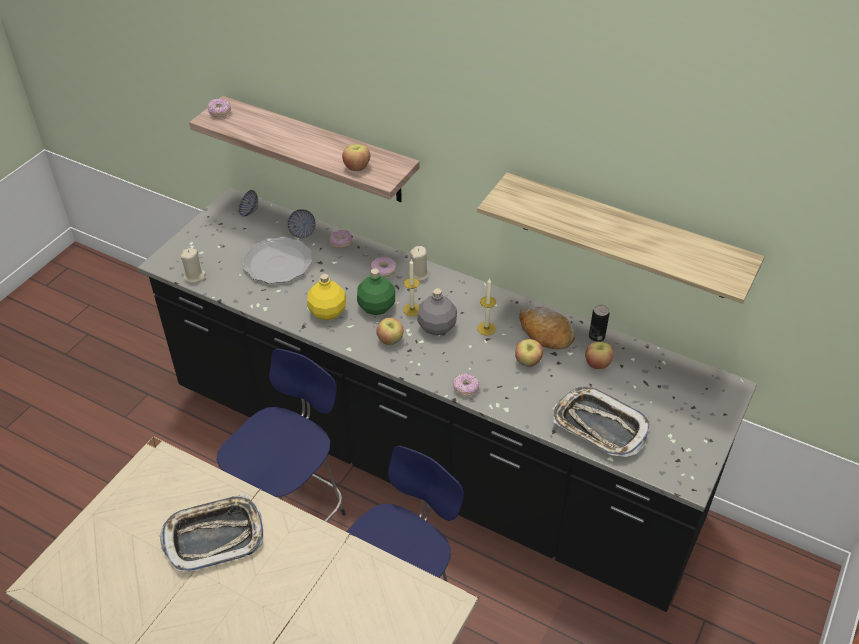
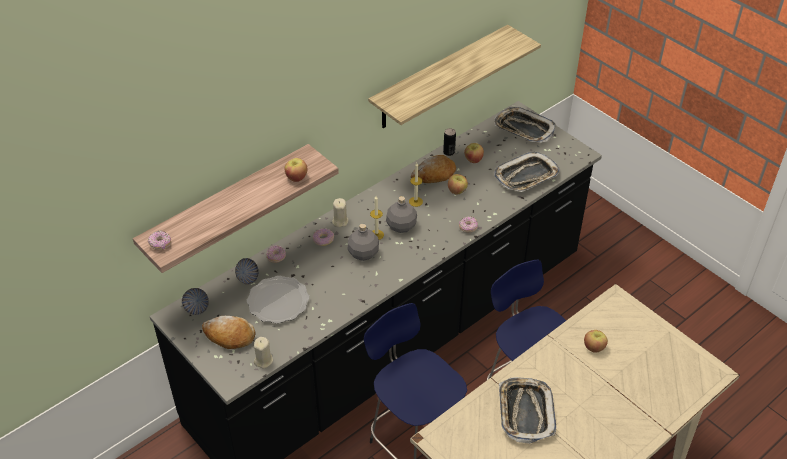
camera: 70 degrees left, 0 degrees up
yellow bottle [307,274,346,320] -> none
green bottle [357,269,395,315] -> grey bottle [348,223,379,261]
apple [376,318,403,345] -> apple moved to [584,330,608,353]
none -> bread [202,316,255,349]
none -> tray [494,107,556,143]

